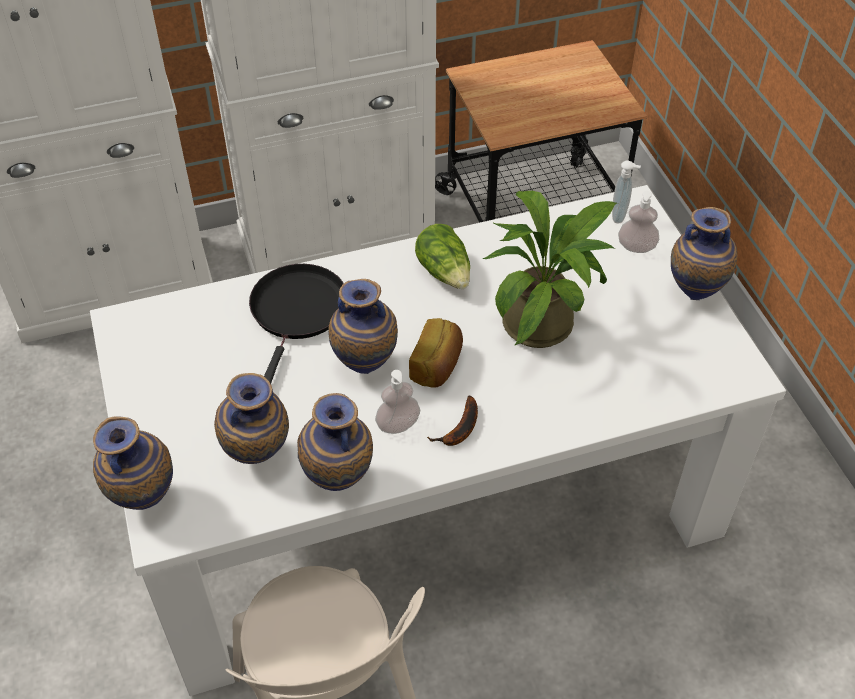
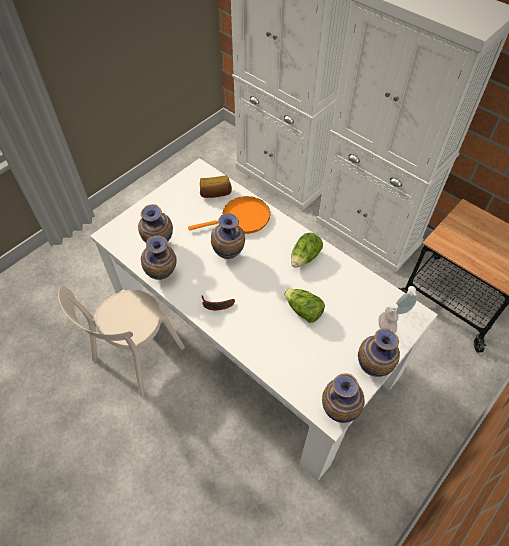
camera: 60 degrees right, 5 degrees up
vase [93,417,173,510] -> vase moved to [322,373,365,423]
black frying pan [249,264,345,384] -> orange frying pan [188,196,270,234]
soap dispenser [375,370,420,434] -> none
bread [409,318,463,388] -> bread moved to [200,176,232,198]
potted plant [482,191,617,348] -> lettuce [284,288,325,323]

